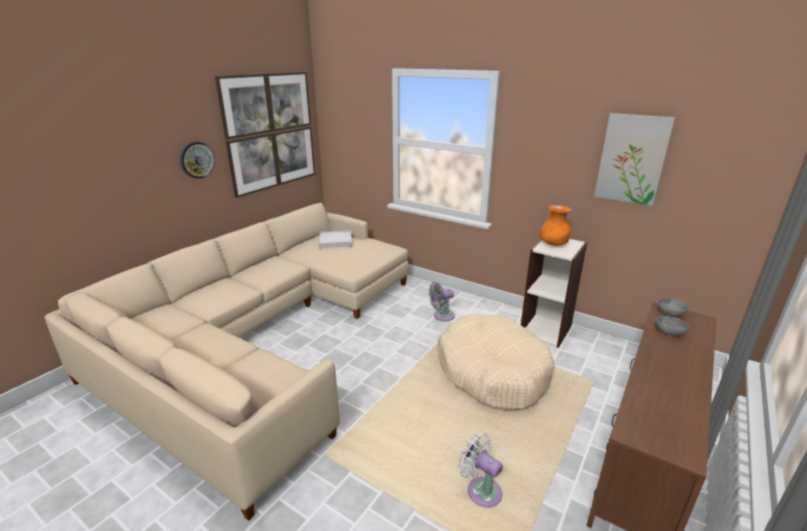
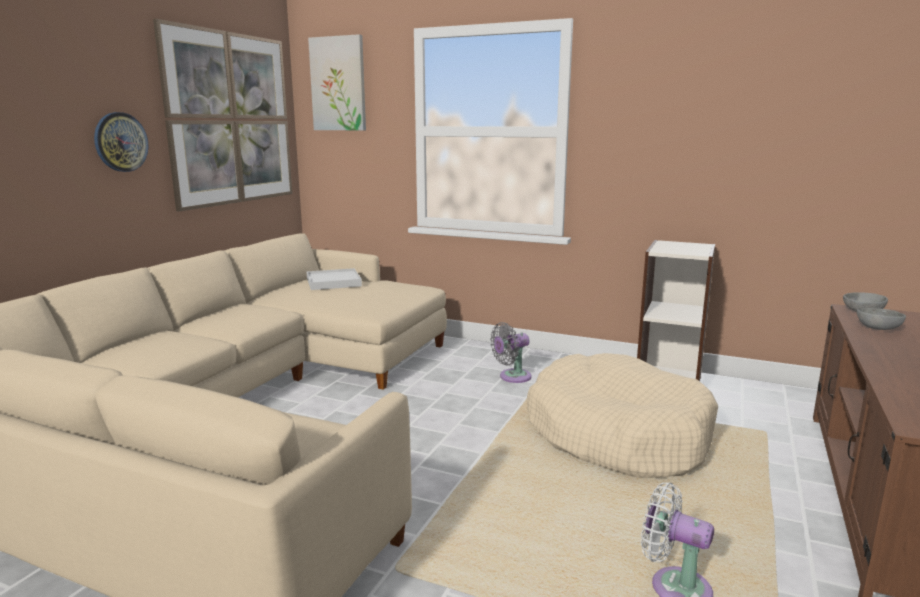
camera: 10 degrees left, 10 degrees down
orange vase [539,205,572,246] -> none
picture [594,113,675,206] -> picture moved to [308,34,366,130]

